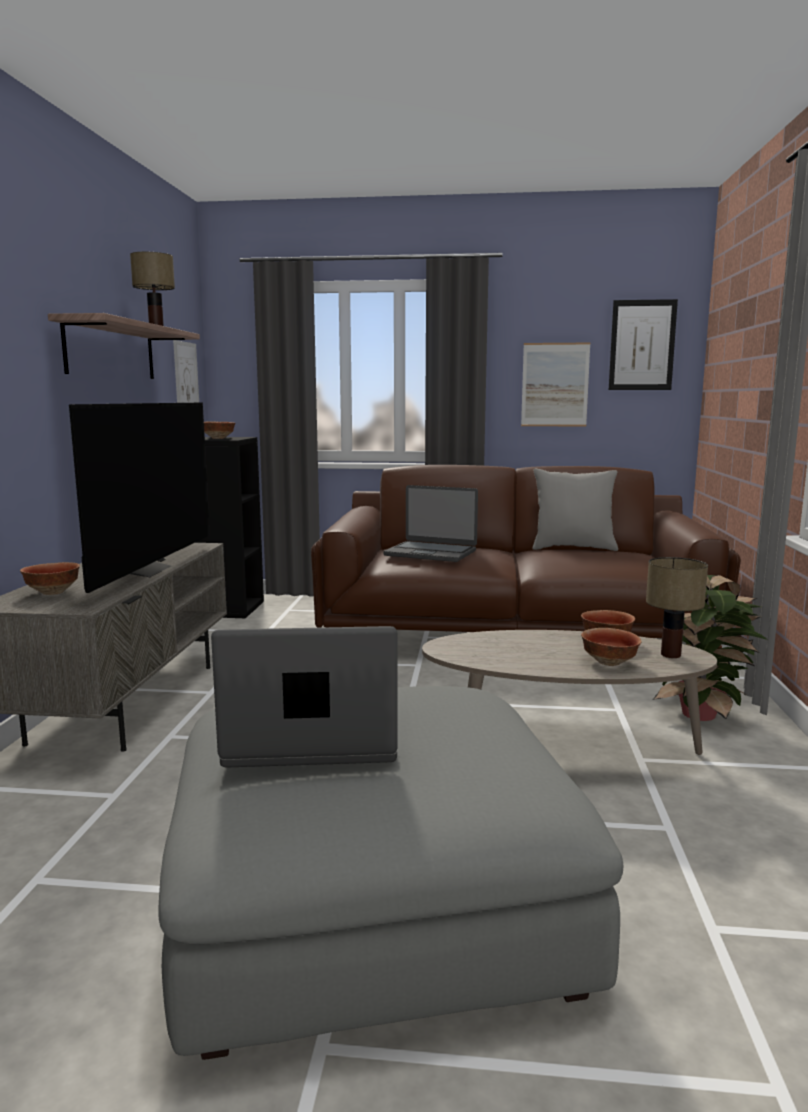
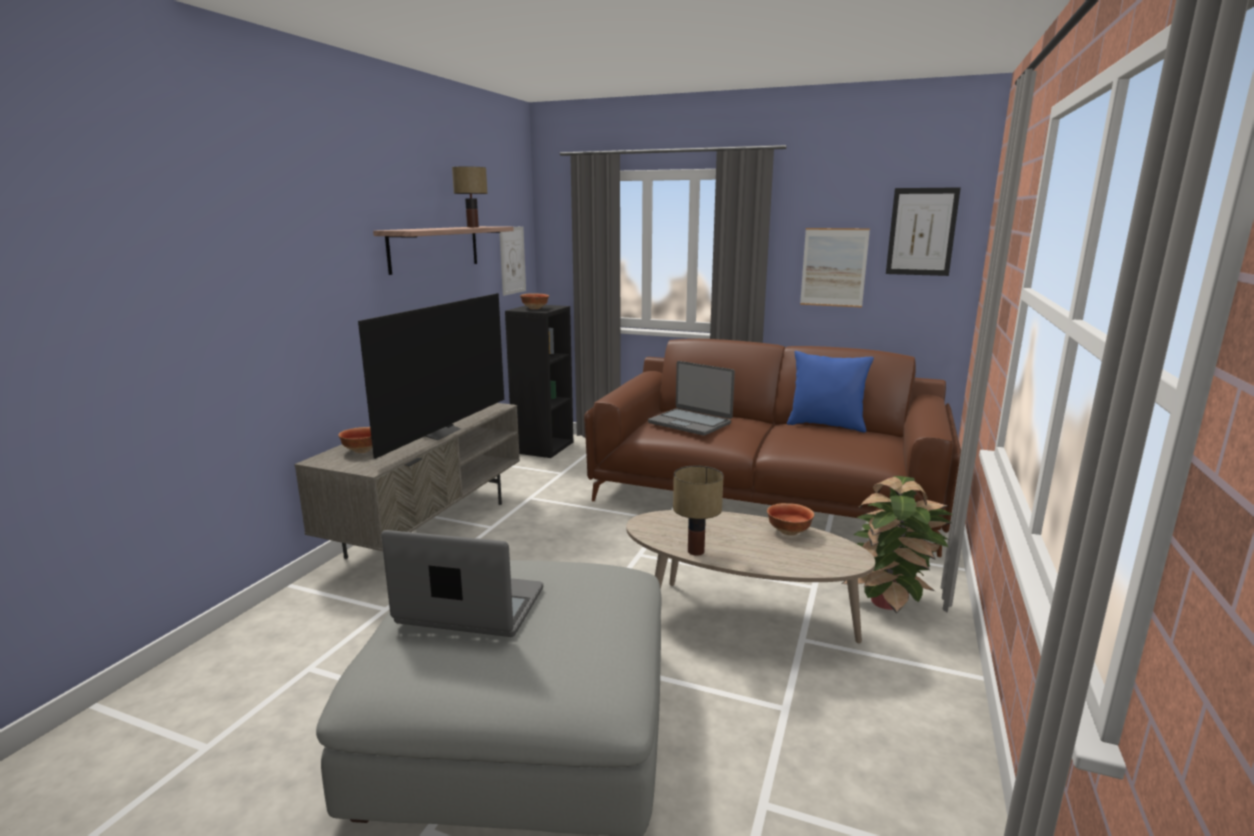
camera: 15 degrees right, 5 degrees up
grey pillow [533,469,618,551] -> blue pillow [787,351,874,433]
bowl [581,628,642,666] -> none
table lamp [646,557,708,658] -> table lamp moved to [673,465,724,556]

